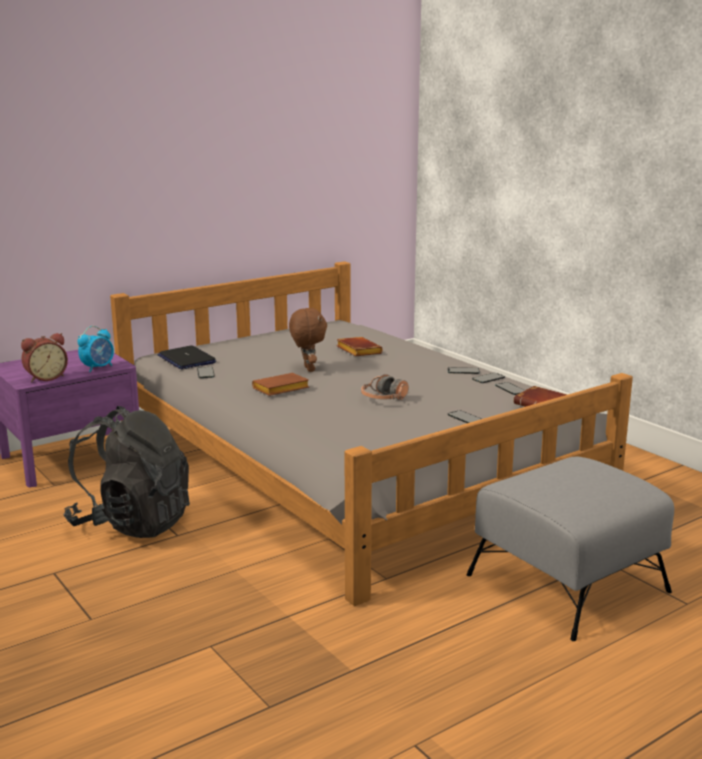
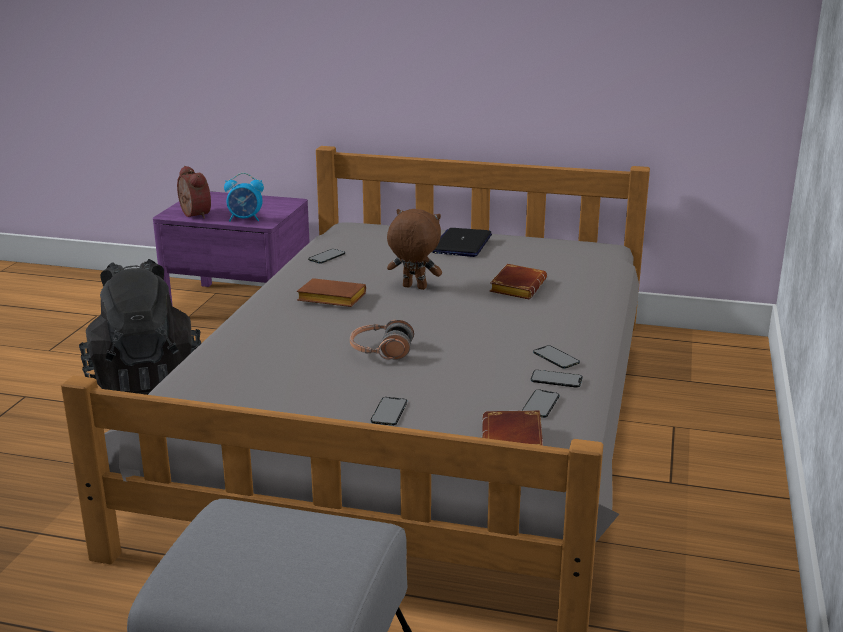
camera: 50 degrees right, 5 degrees up
alarm clock [21,333,68,382] -> alarm clock turned 135 degrees counterclockwise [177,166,211,219]
laptop [157,345,216,369] -> laptop moved to [432,228,492,257]
brown plush toy [289,308,327,372] -> brown plush toy turned 105 degrees counterclockwise [387,209,442,290]

